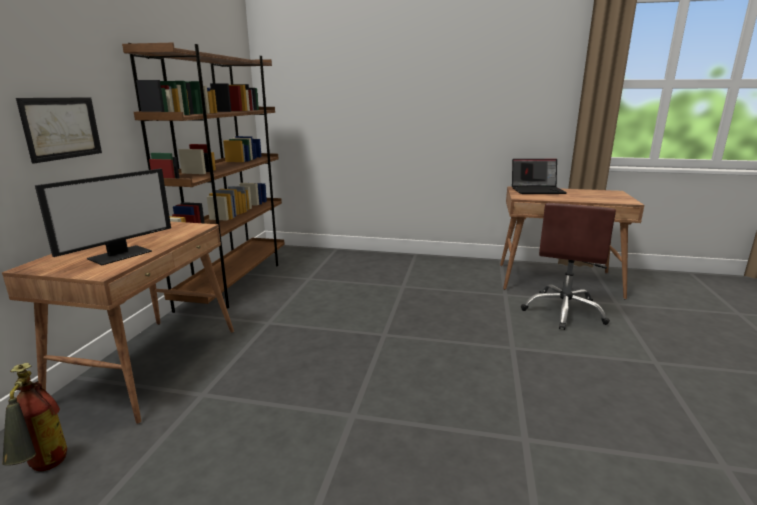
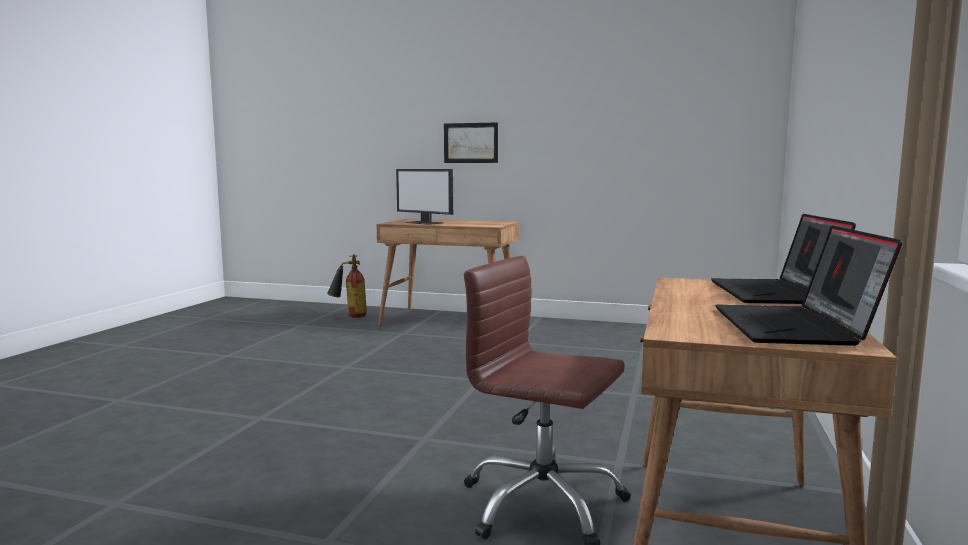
camera: 95 degrees right, 10 degrees down
brown bookcase [122,43,285,313] -> none
none -> laptop [715,225,903,346]

